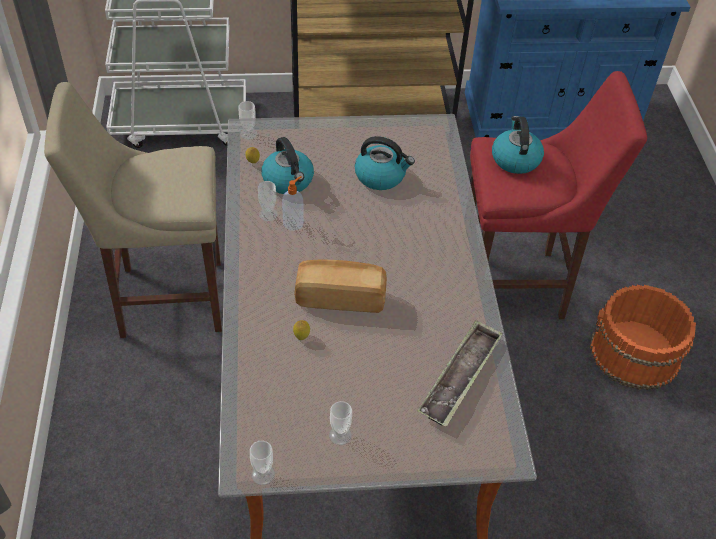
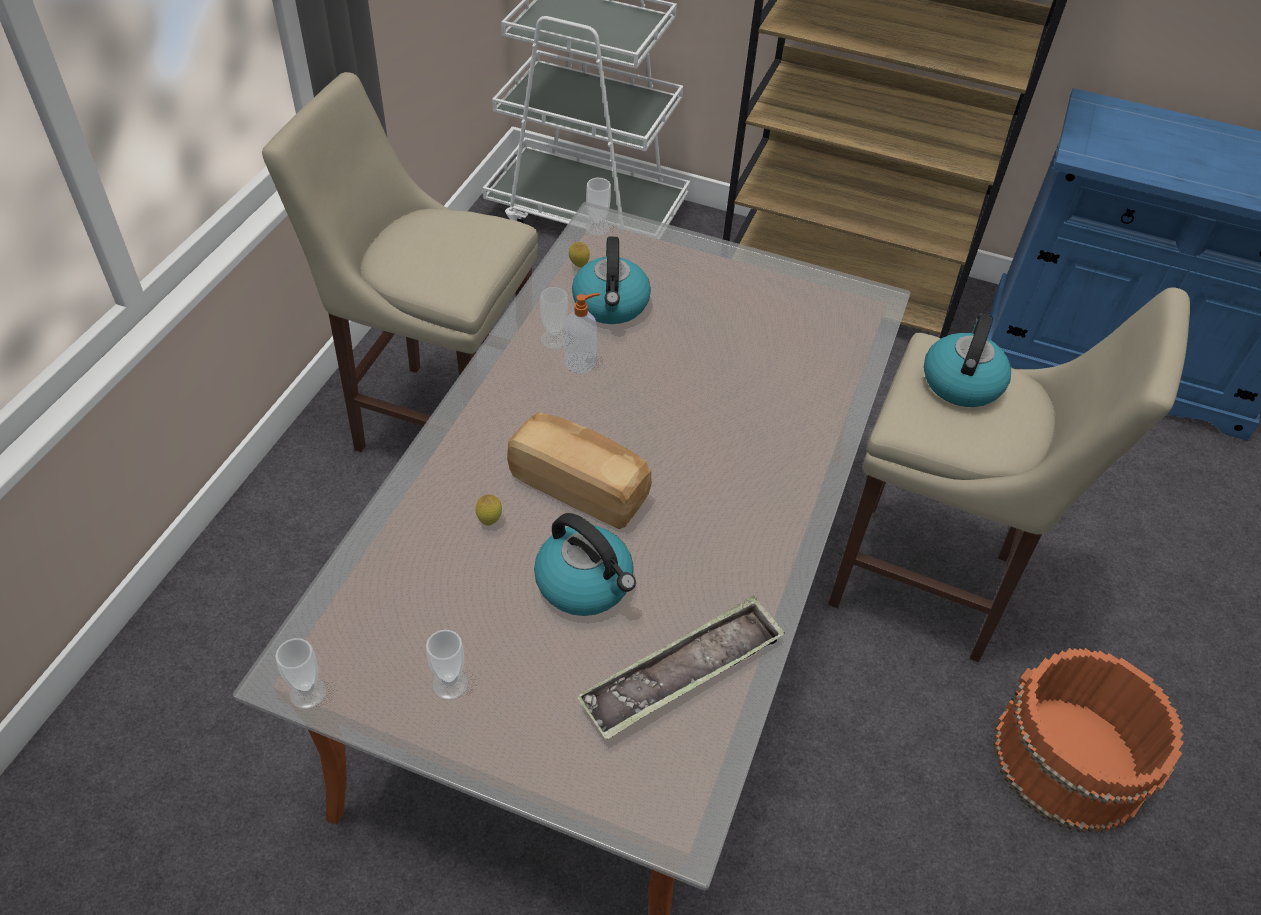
camera: 25 degrees right, 0 degrees up
kettle [355,136,415,190] -> kettle moved to [534,513,636,616]
red stool [470,71,647,319] -> beige stool [828,287,1190,662]

